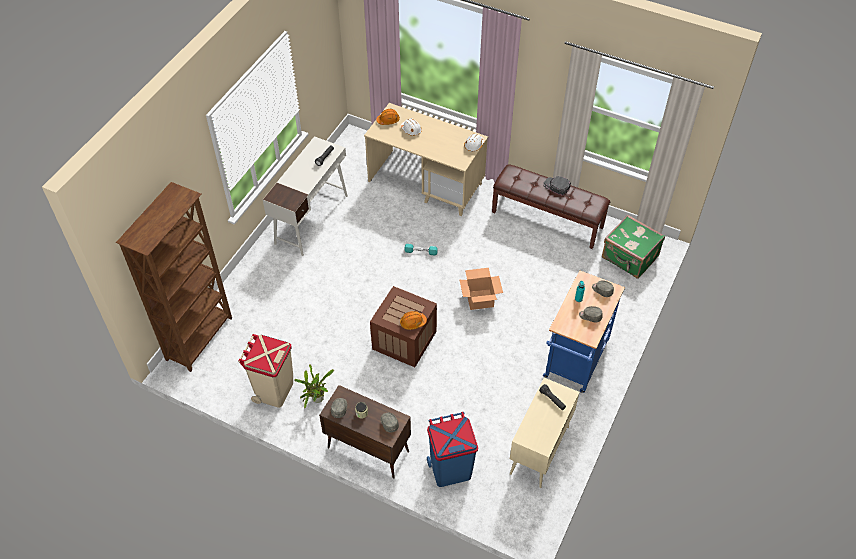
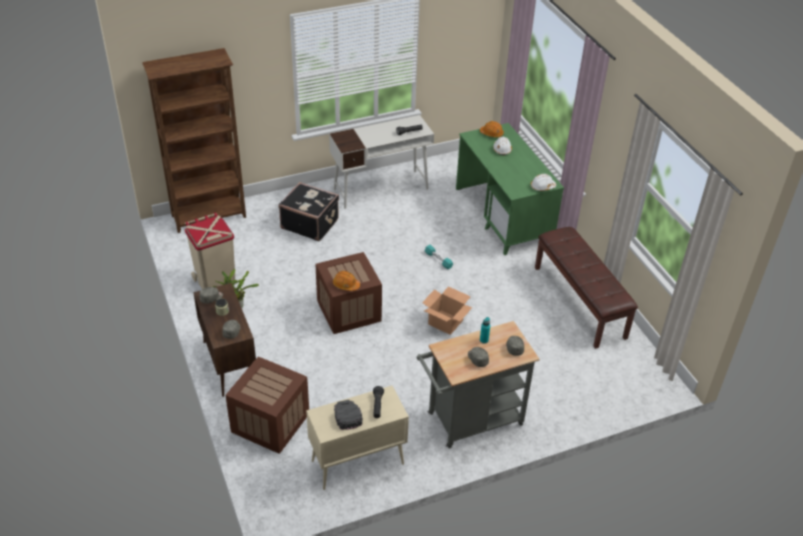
camera: 40 degrees right, 10 degrees down
beige desk [364,103,488,216] -> green desk [456,123,564,255]
blue trash can [427,412,478,487] -> crate [226,357,309,454]
black cap [543,176,571,196] -> black cap moved to [334,400,362,430]
blue cart [543,270,625,393] -> grey cart [417,321,540,449]
green suitcase [602,215,665,279] -> none
none -> black suitcase [279,182,339,241]

